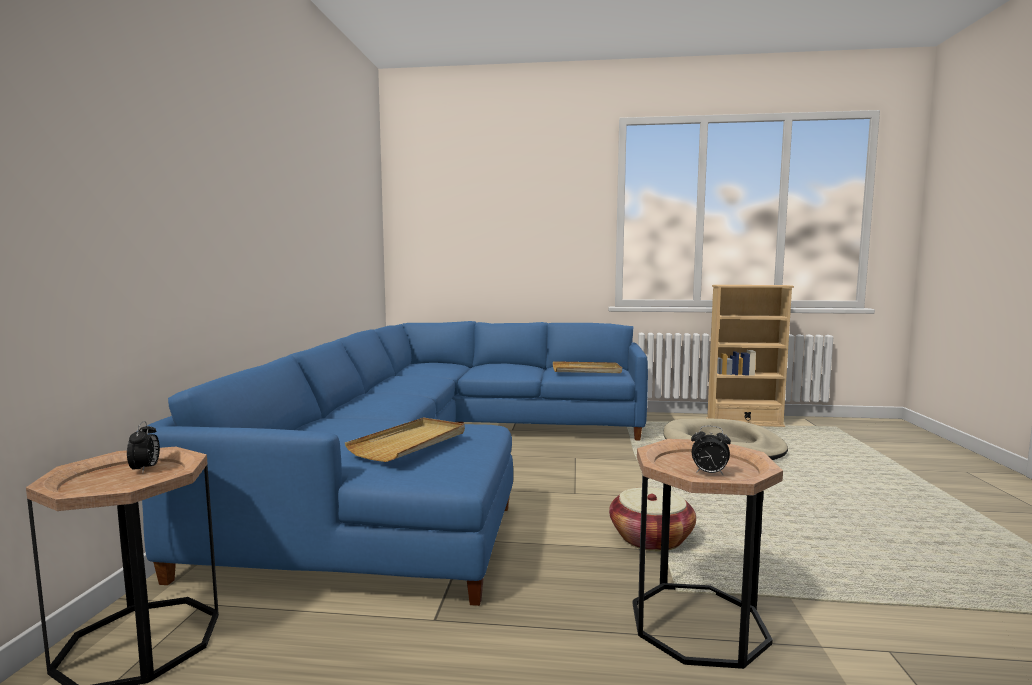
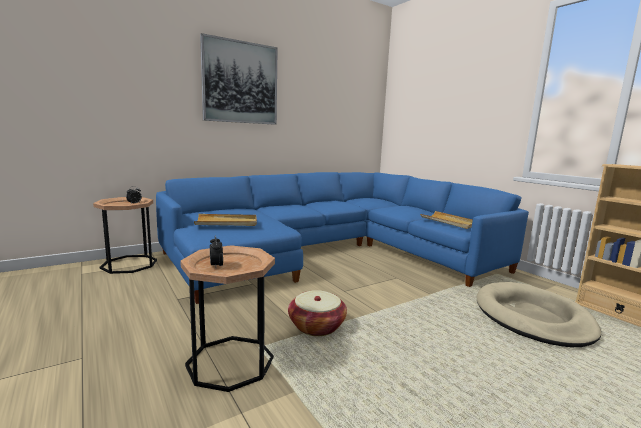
camera: 50 degrees right, 5 degrees up
none -> picture [200,33,278,125]

